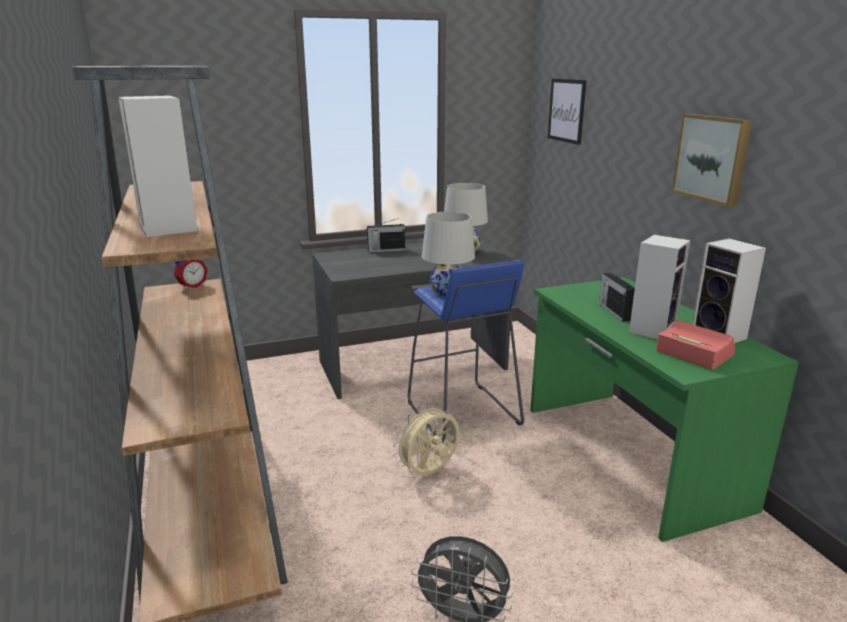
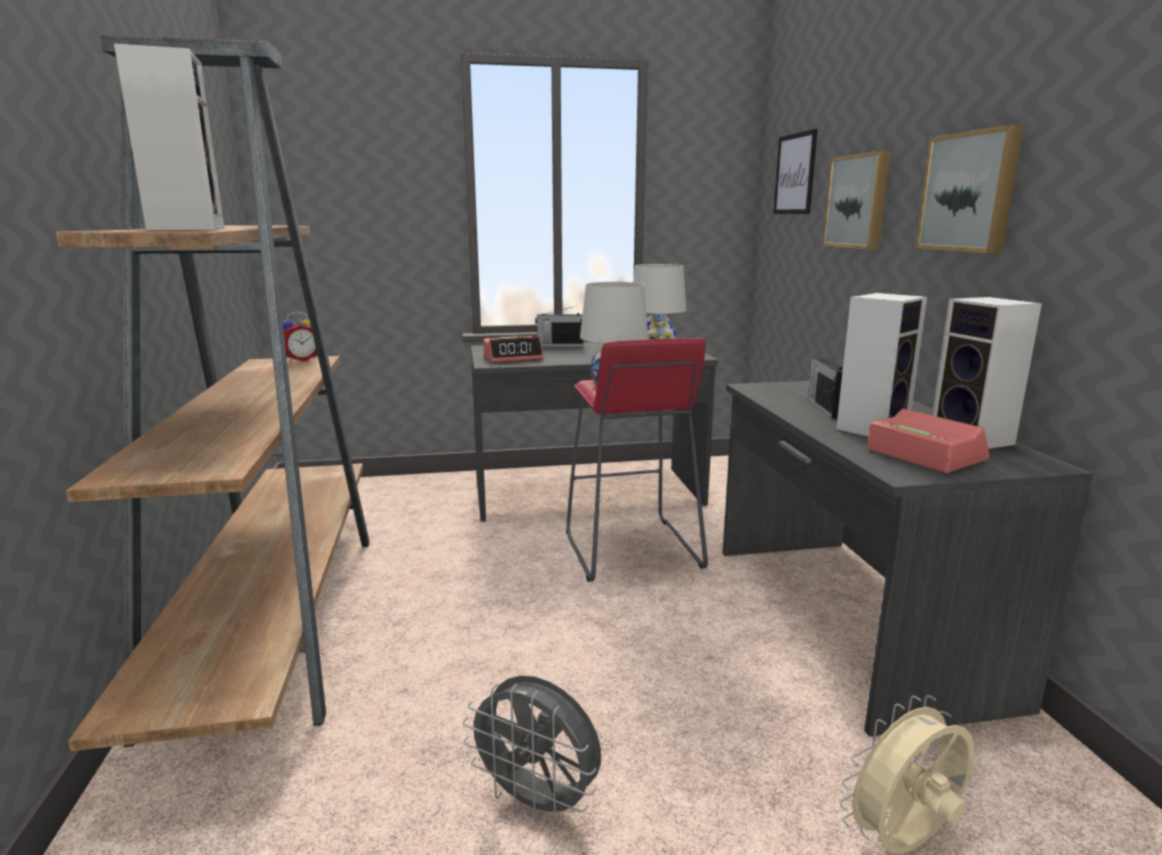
camera: 10 degrees right, 5 degrees down
beige fan [393,403,459,476] -> beige fan moved to [839,695,974,854]
blue stool [408,260,524,443] -> red stool [566,338,708,582]
green desk [530,277,799,542] -> grey desk [723,381,1093,737]
none -> alarm clock [483,336,544,362]
none -> picture [823,151,891,249]

